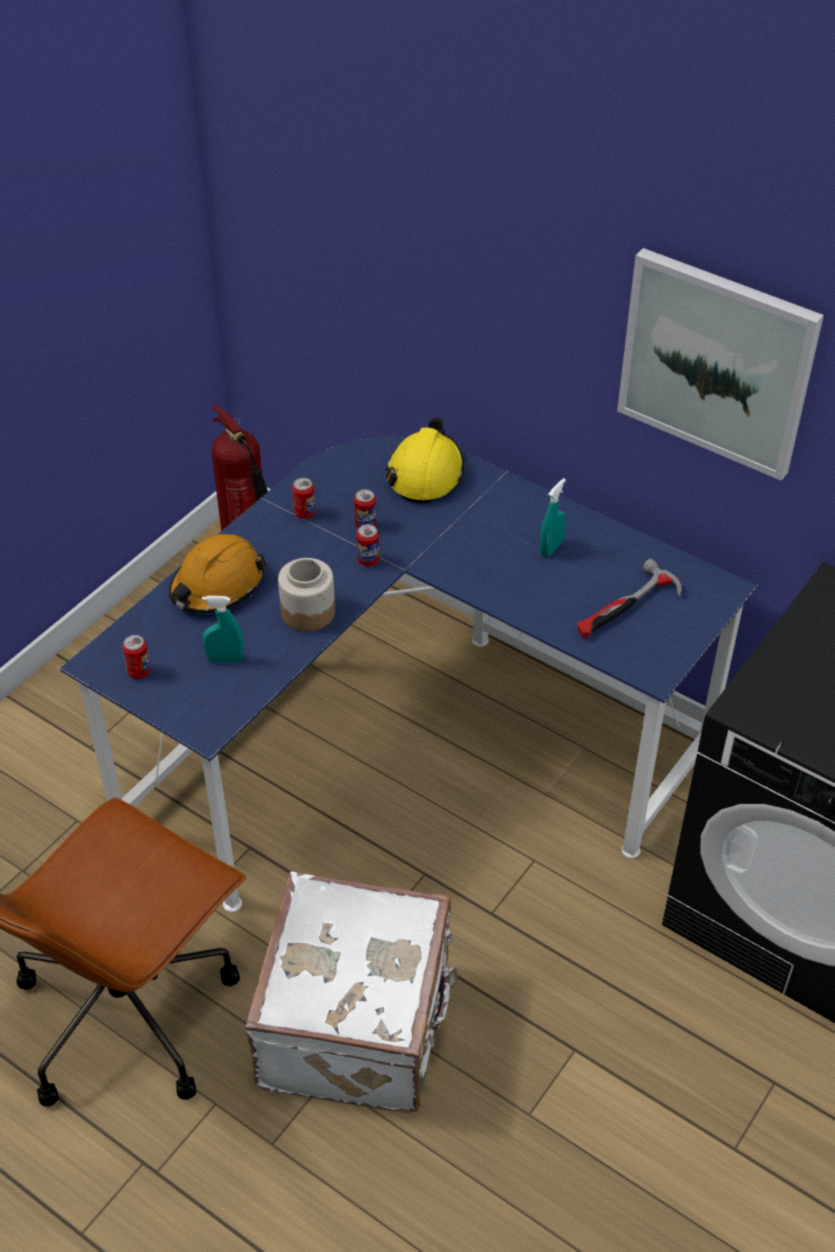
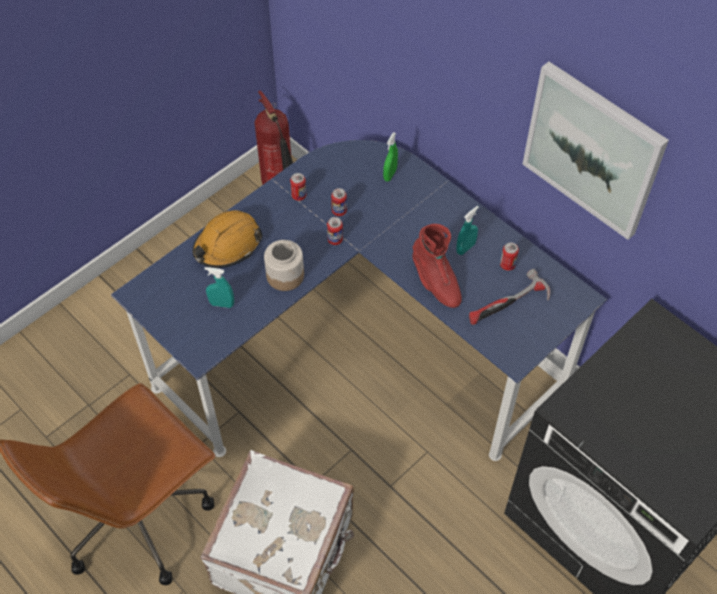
camera: 10 degrees right, 10 degrees up
can [122,635,151,679] -> can moved to [500,243,519,271]
yellow hard hat [386,417,465,503] -> green spray bottle [383,132,398,182]
none -> red boot [412,224,462,308]

